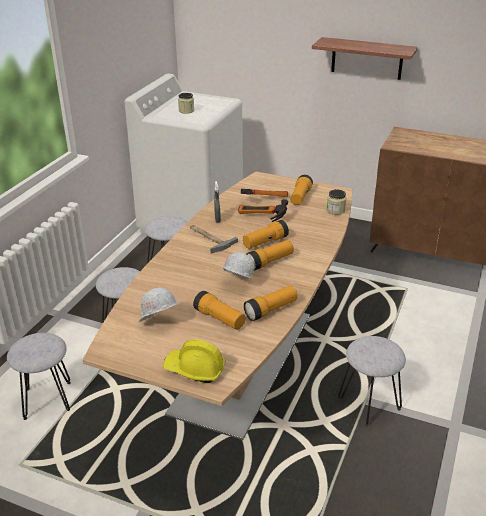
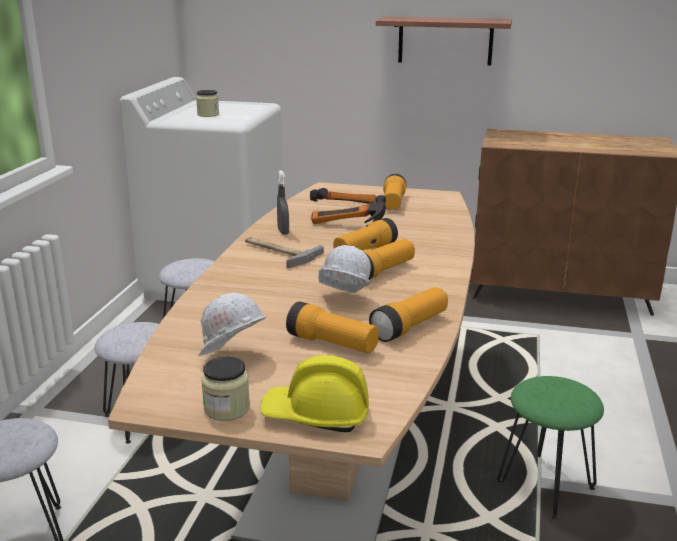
camera: 10 degrees left, 10 degrees down
jar [327,189,347,215] -> jar moved to [201,356,250,421]
grey stool [338,336,406,427] -> green stool [497,376,604,519]

